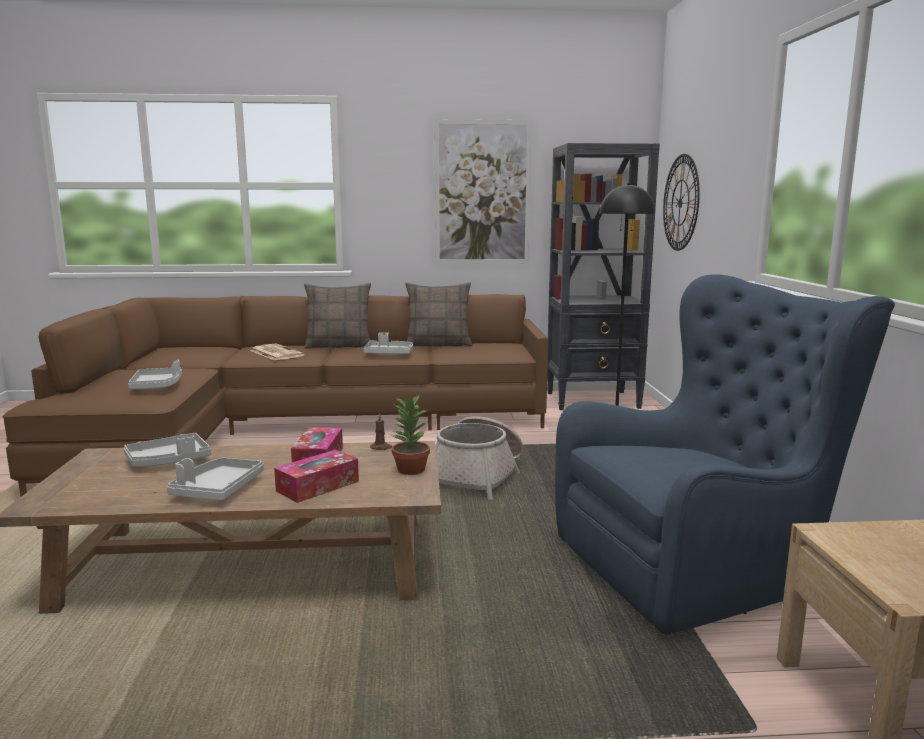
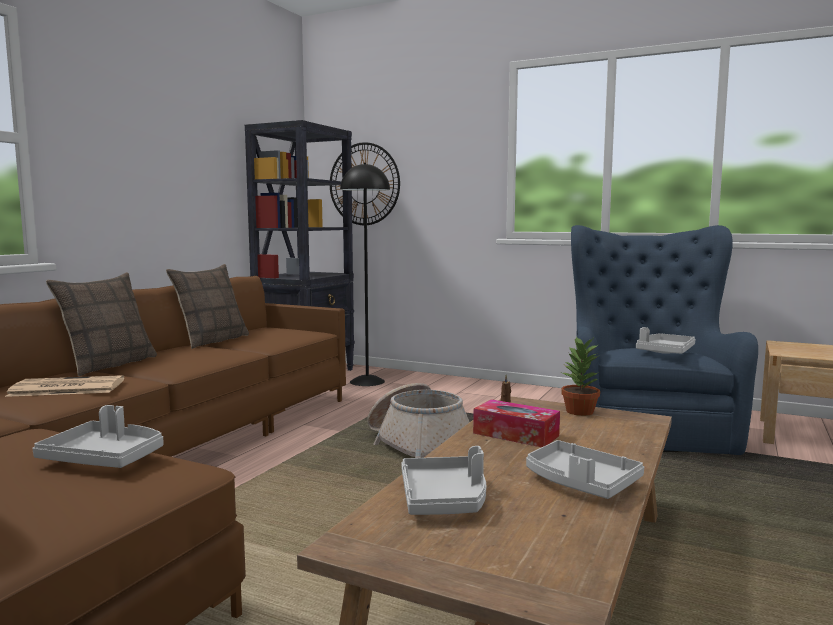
camera: 60 degrees left, 5 degrees down
tissue box [274,450,359,503] -> none
grey tray [363,332,413,355] -> grey tray moved to [636,327,695,354]
picture [434,119,532,264] -> none

